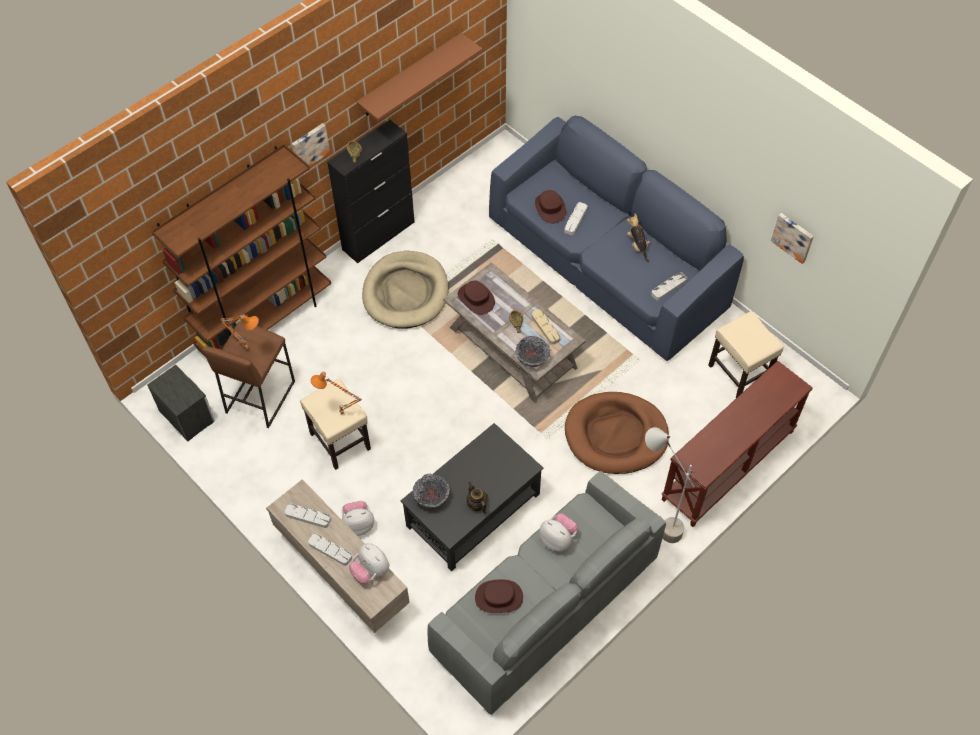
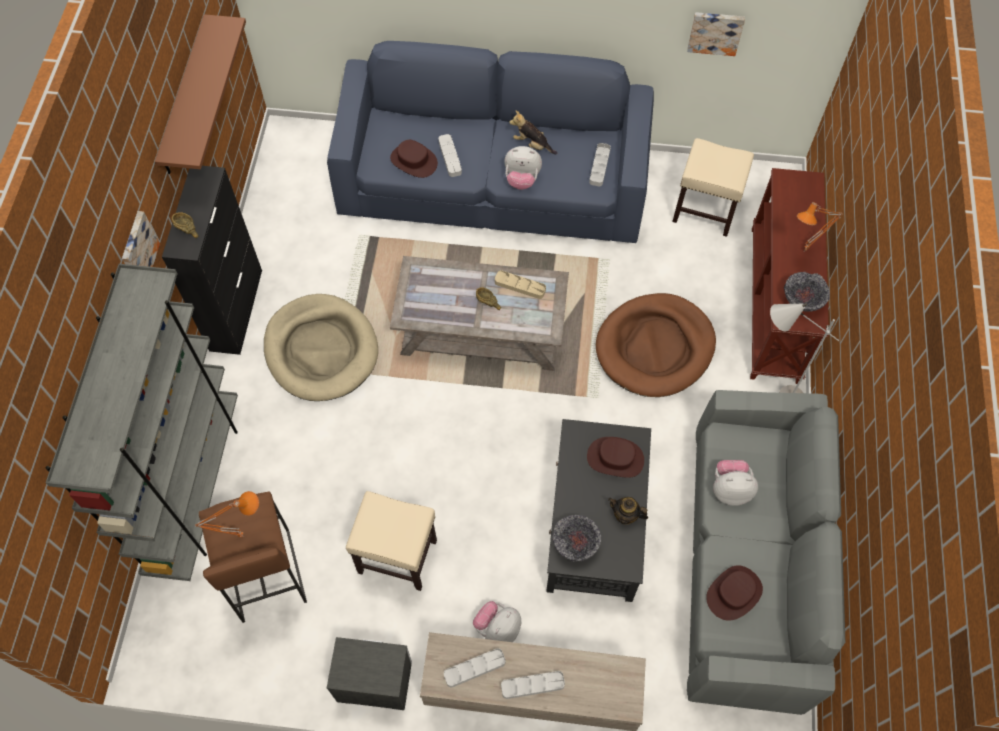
camera: 40 degrees left, 5 degrees up
nightstand [147,365,215,442] -> nightstand moved to [327,637,412,710]
brown bookcase [151,144,331,357] -> grey bookcase [45,264,238,581]
orange table lamp [311,372,362,415] -> orange table lamp moved to [797,202,843,252]
plush toy [349,543,389,584] -> plush toy moved to [505,146,542,190]
brown hat [458,281,495,315] -> brown hat moved to [587,437,644,478]
bowl [516,336,550,367] -> bowl moved to [784,272,830,312]

